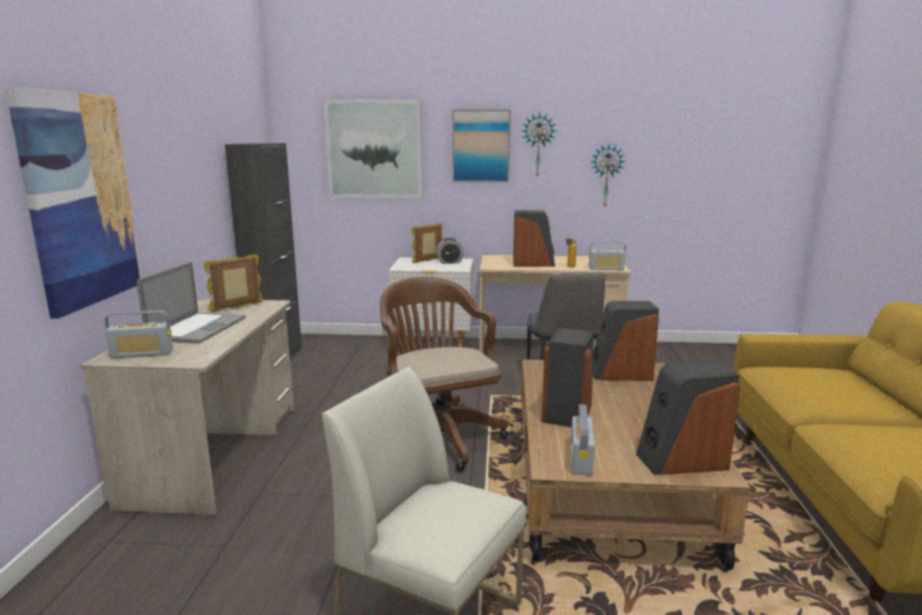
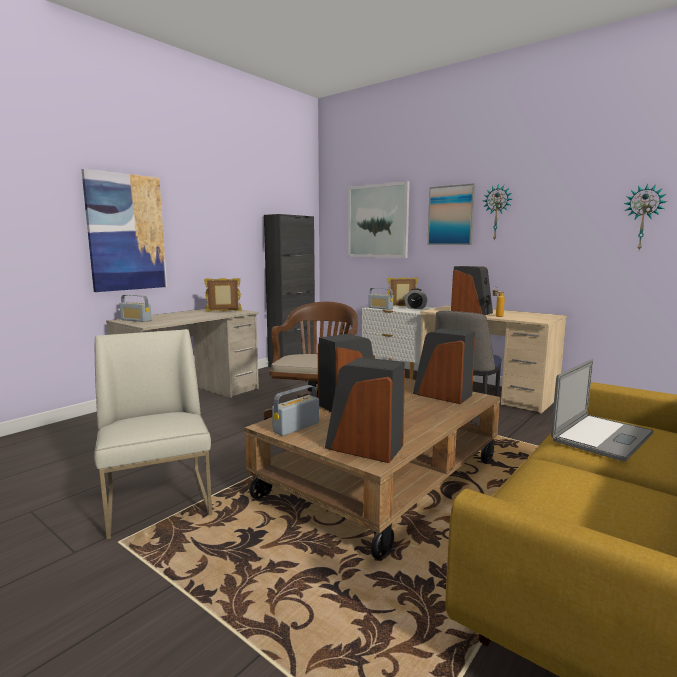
camera: 35 degrees right, 5 degrees down
laptop [137,262,246,344] -> laptop moved to [551,359,654,461]
radio [589,242,626,270] -> radio moved to [368,288,393,310]
wall clock [590,143,626,206] -> wall clock moved to [624,183,667,250]

